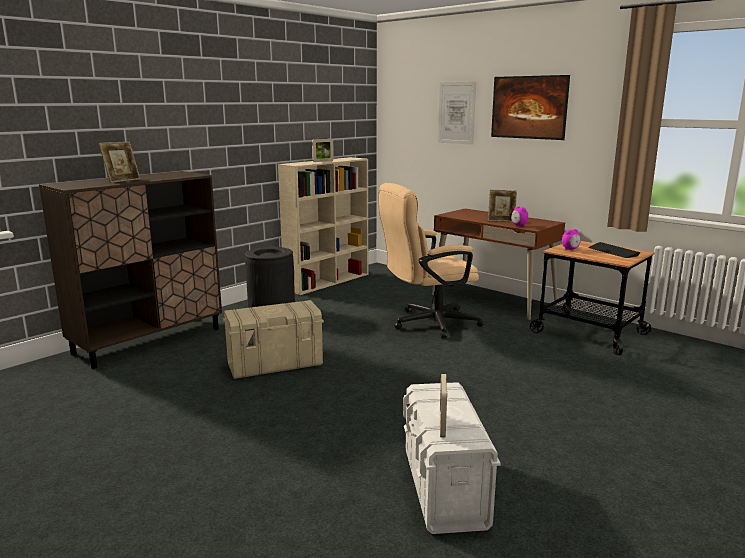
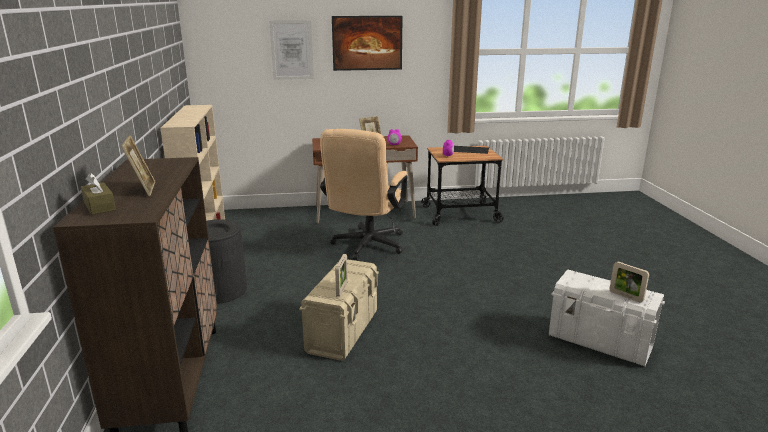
camera: 50 degrees left, 5 degrees up
picture frame [312,139,334,162] -> picture frame moved to [335,254,348,297]
none -> brown tissue box [81,173,116,215]

